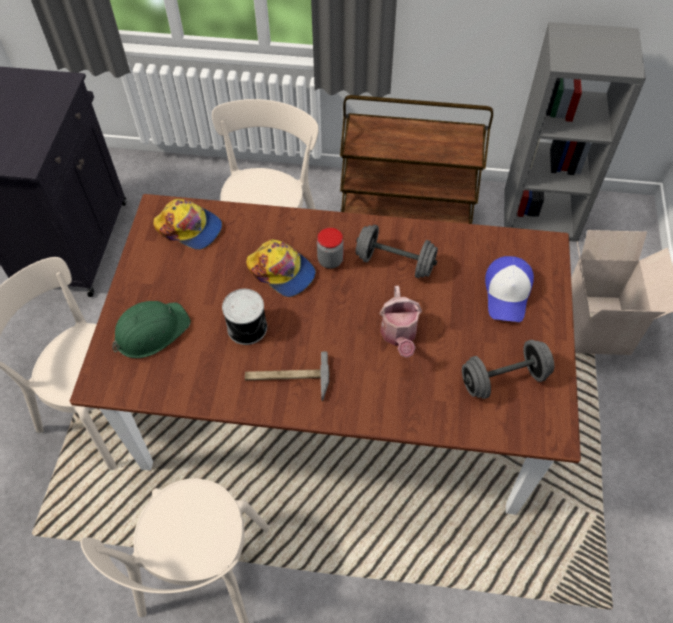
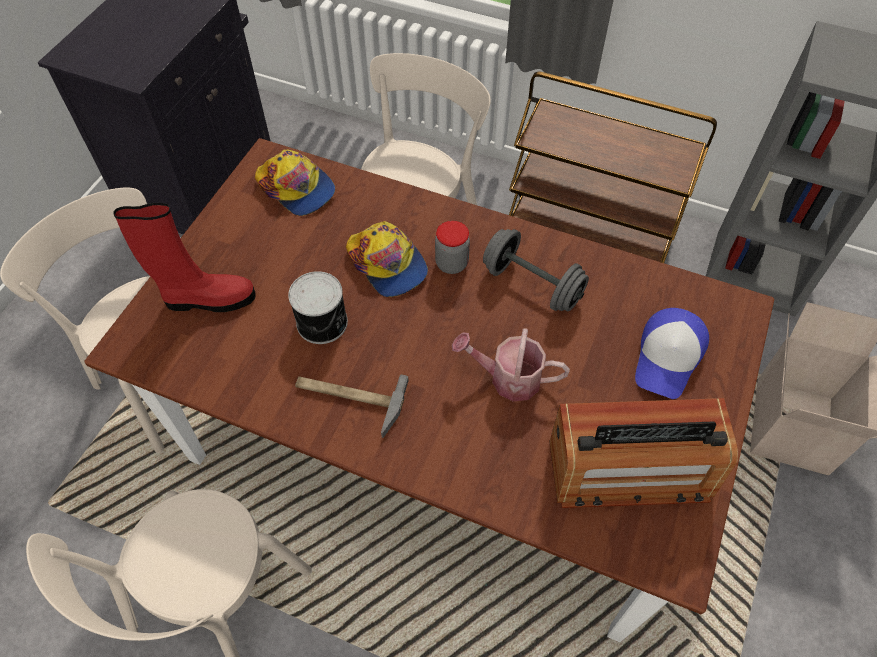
camera: 15 degrees right, 0 degrees up
green hard hat [111,301,191,358] -> red boot [113,203,256,312]
watering can [380,286,422,358] -> watering can turned 90 degrees clockwise [452,328,570,401]
grey dumbbell [462,340,554,399] -> radio [549,398,738,508]

